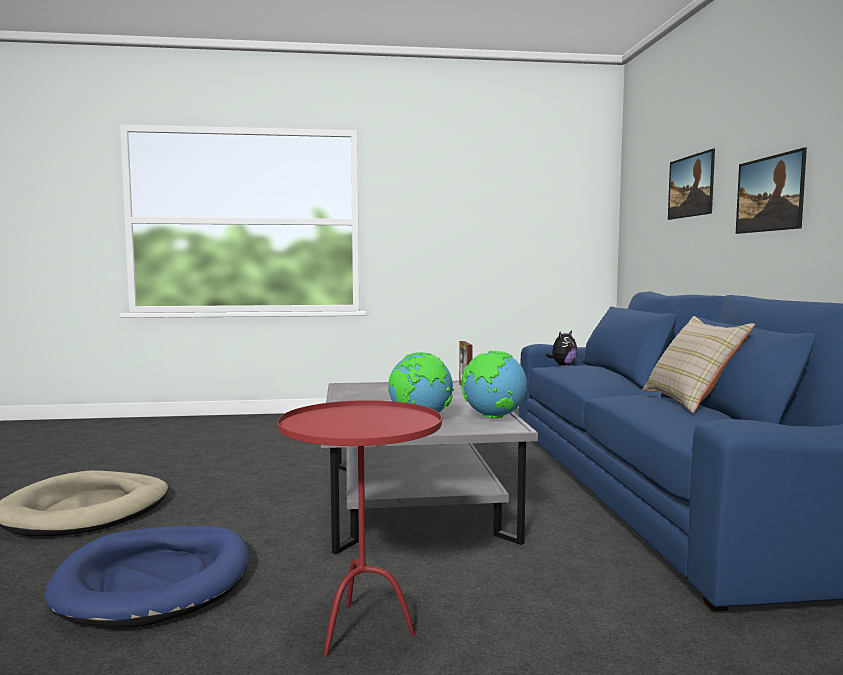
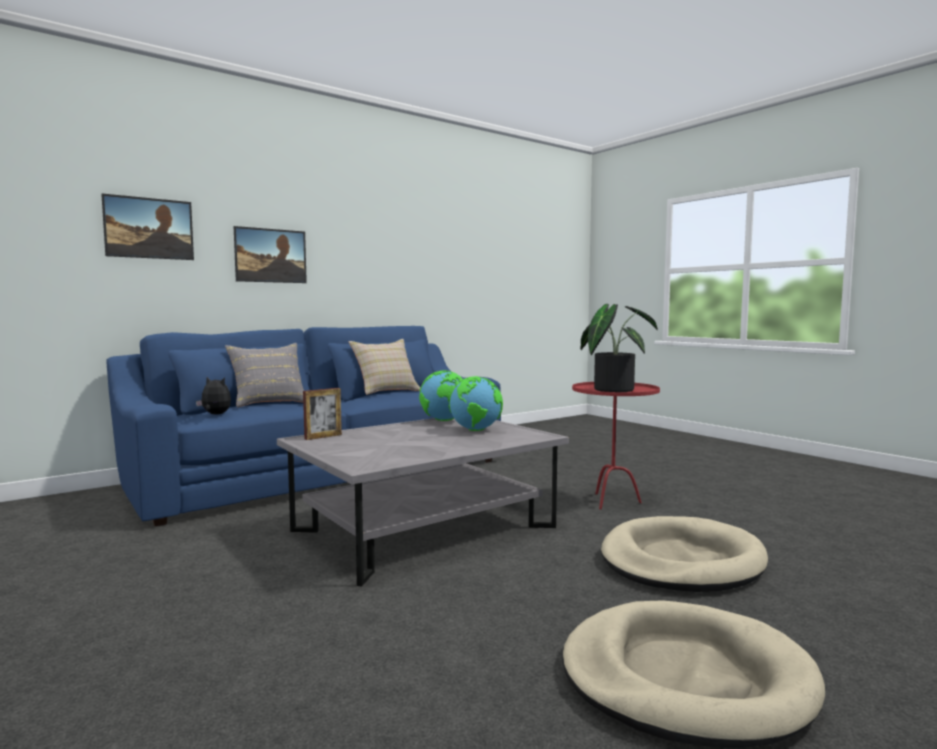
camera: 120 degrees left, 0 degrees up
blue dog bed [45,526,249,627] -> beige dog bed [601,516,768,592]
none -> grey pillow [225,343,304,407]
none -> potted plant [580,304,658,392]

